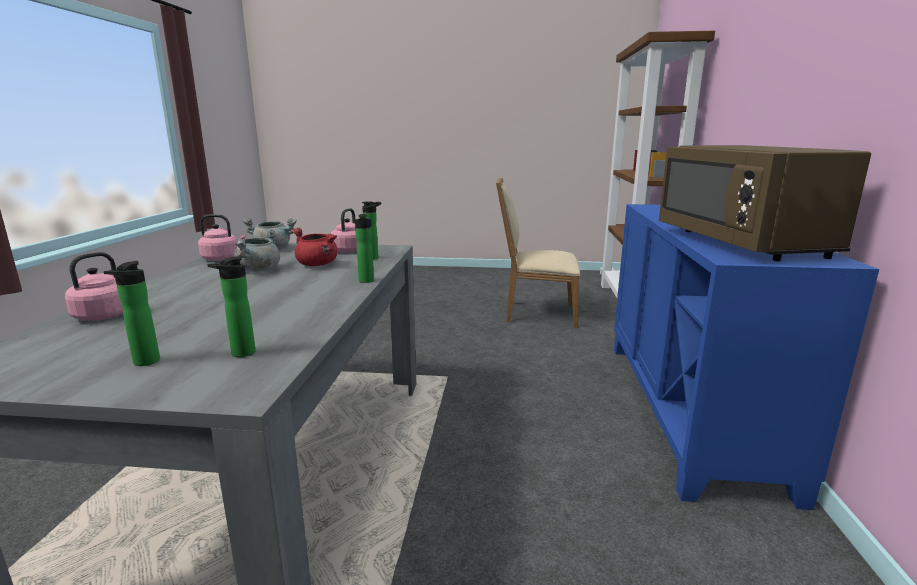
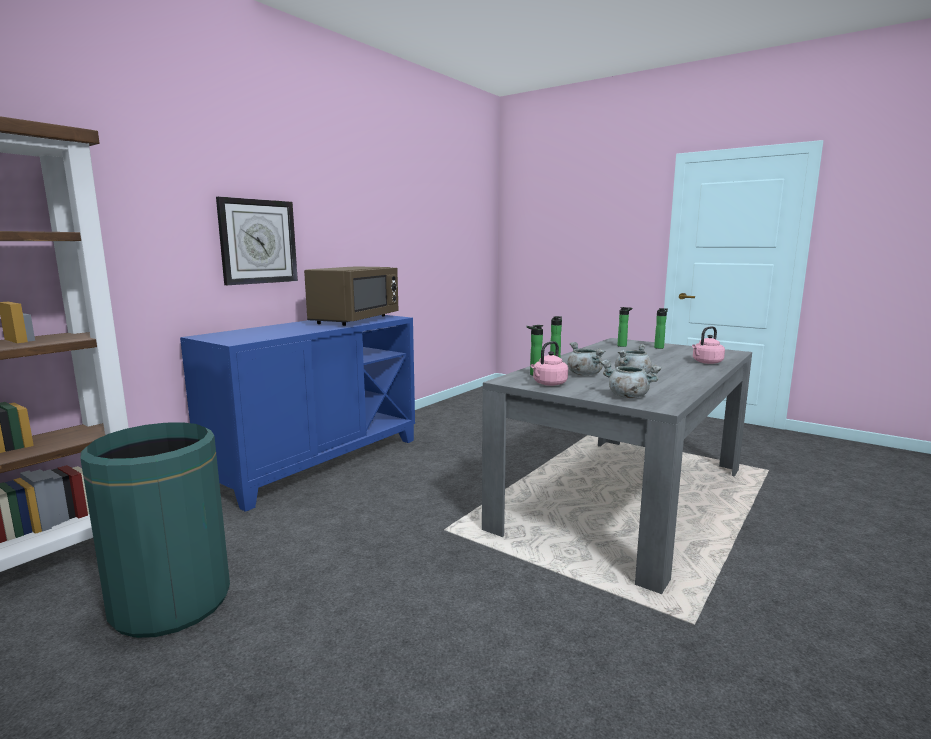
camera: 150 degrees left, 5 degrees down
pink kettle [198,214,246,261] -> none
red cooking pot [291,228,338,266] -> grey cooking pot [567,342,605,376]
beige chair [496,177,580,327] -> green trash can [80,422,230,638]
none -> wall clock [216,197,298,285]

